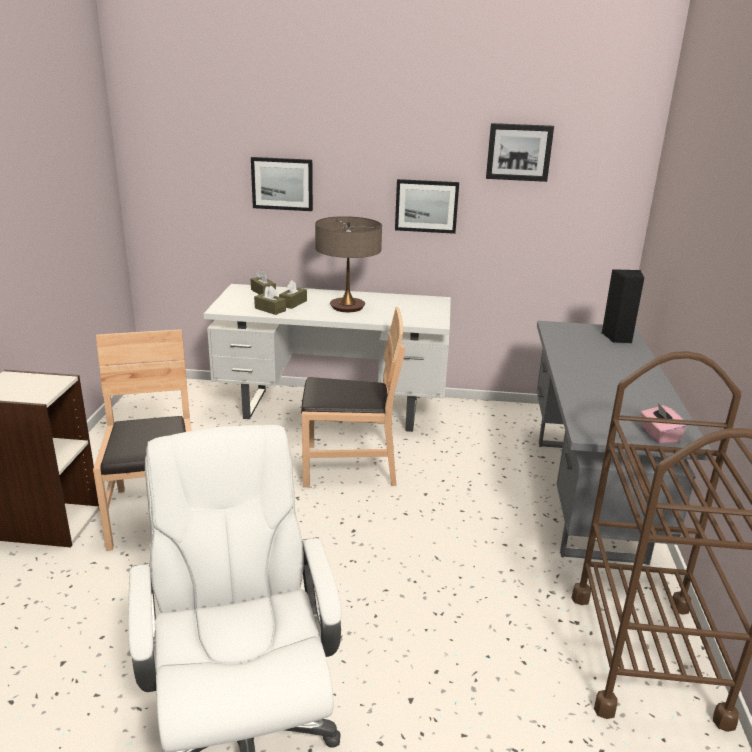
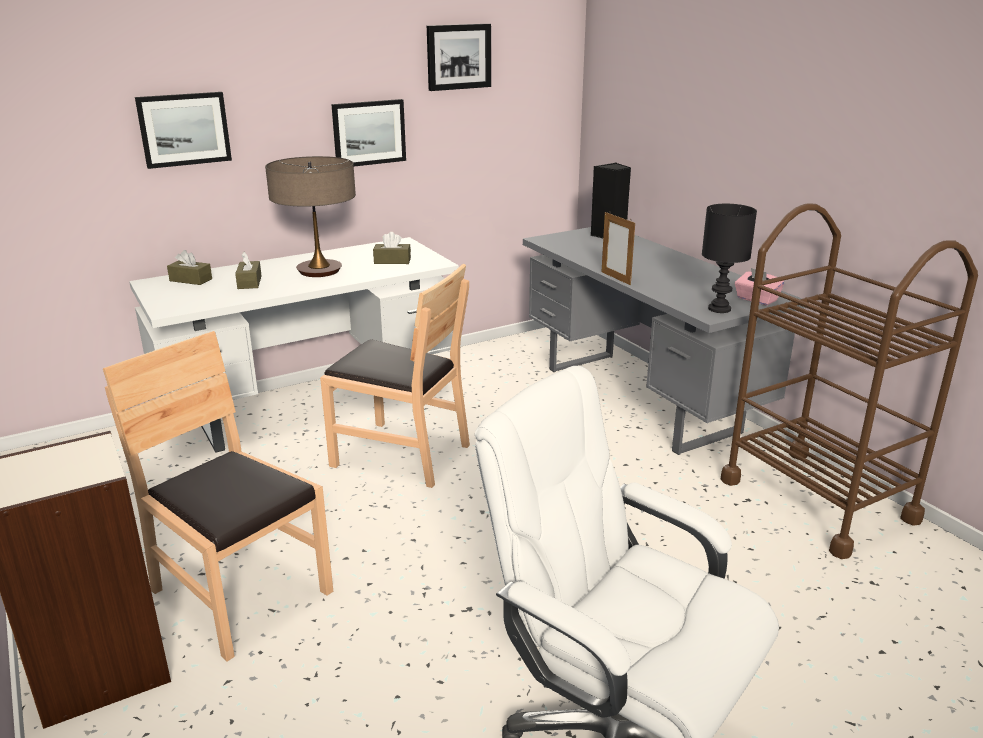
camera: 35 degrees left, 0 degrees up
brown tissue box [254,286,286,315] -> brown tissue box moved to [373,232,411,264]
brown chair [301,307,405,487] -> brown chair turned 60 degrees clockwise [320,264,470,488]
none -> picture frame [601,211,635,285]
none -> black table lamp [702,204,757,313]

